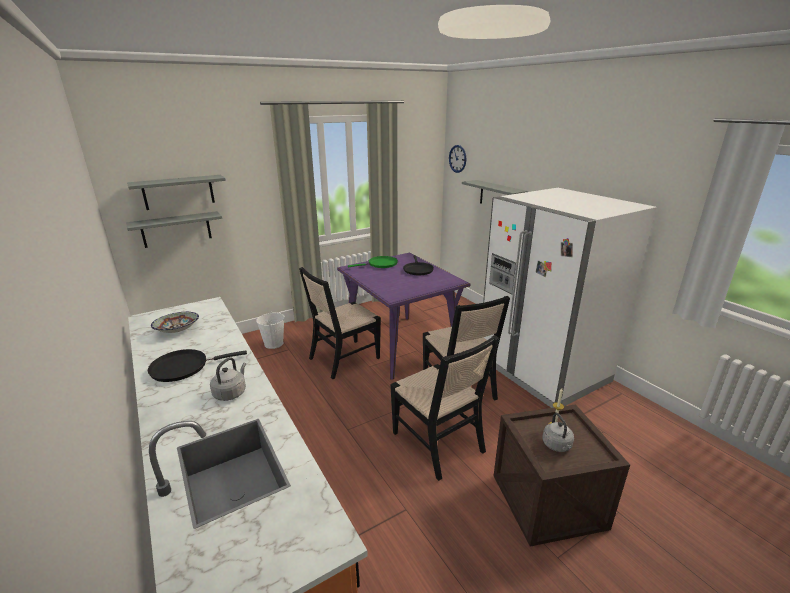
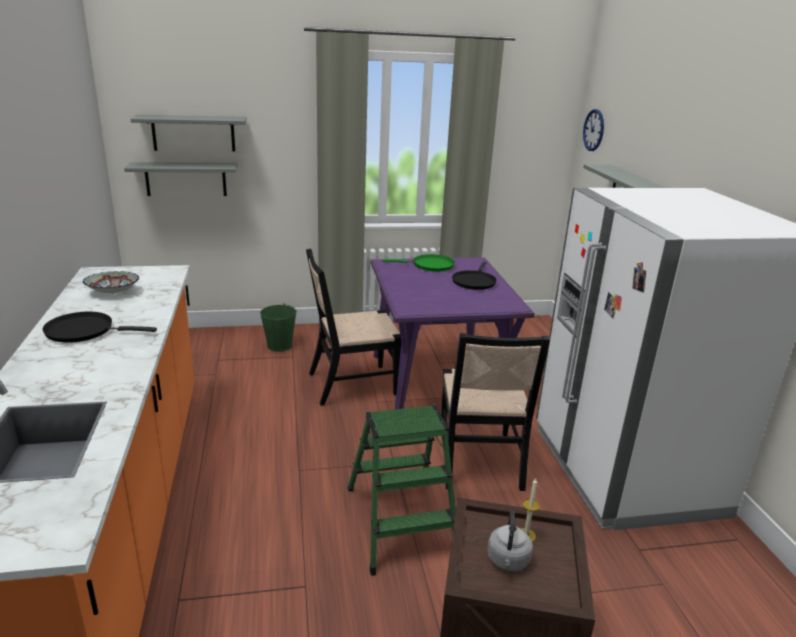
camera: 20 degrees right, 0 degrees up
grey kettle [210,357,246,401] -> none
white bucket [256,312,285,349] -> green bucket [260,303,297,352]
chair [390,335,499,481] -> green step ladder [347,405,456,576]

